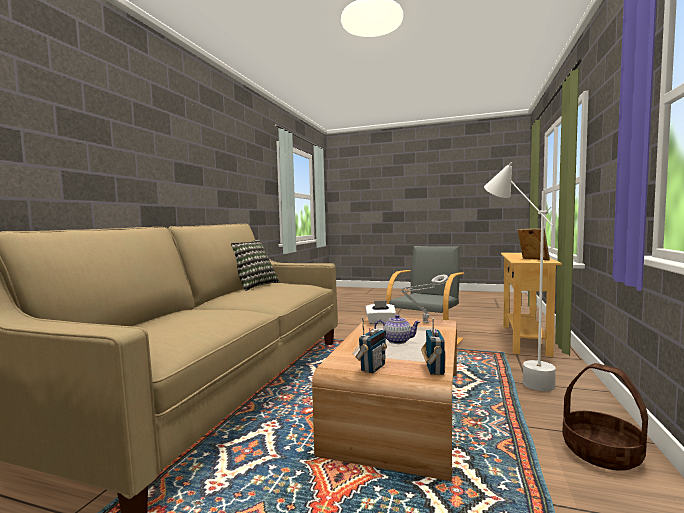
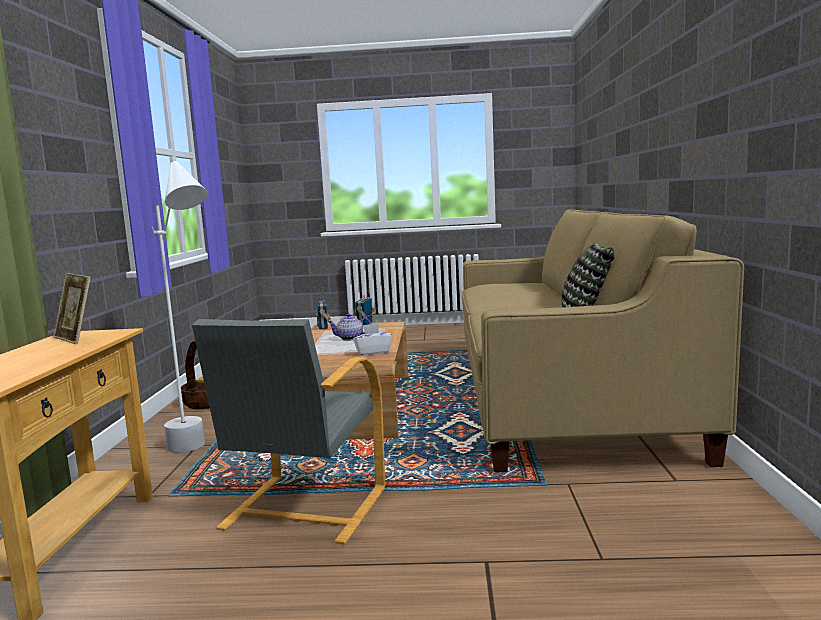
camera: 165 degrees right, 5 degrees up
grey table lamp [401,275,448,323] -> none

